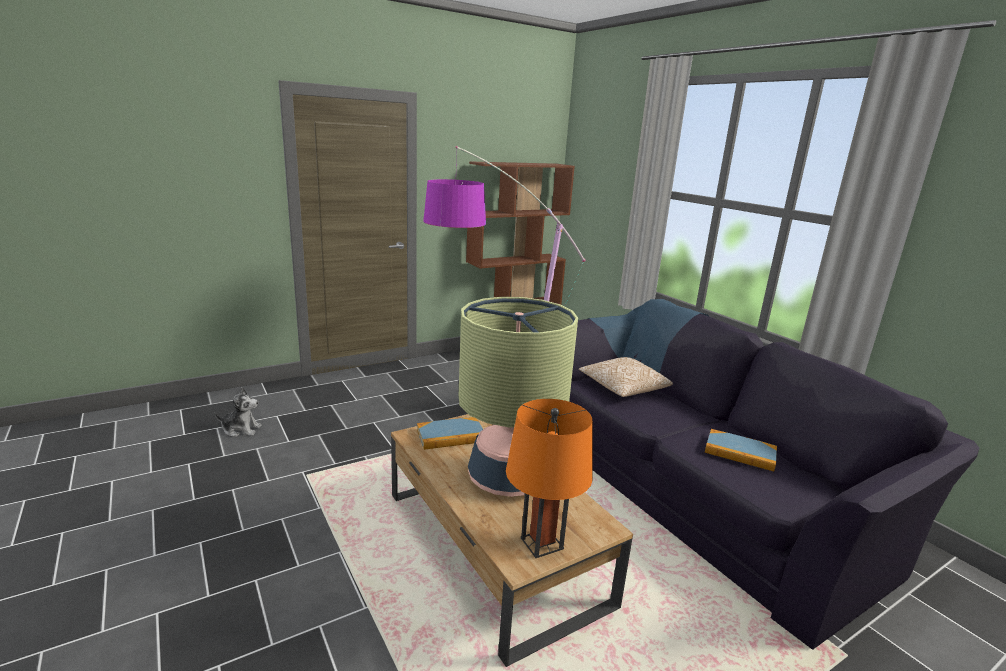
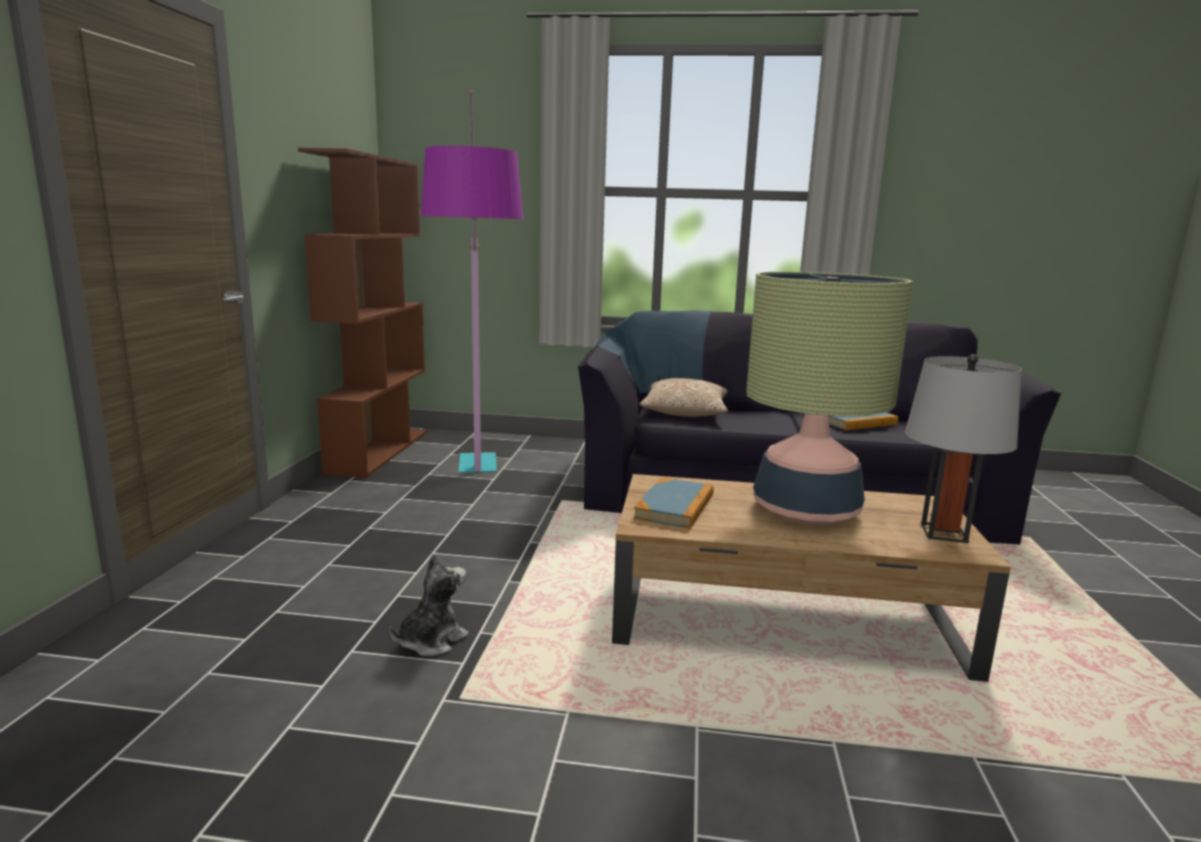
camera: 50 degrees left, 5 degrees down
plush toy [215,387,262,437] -> plush toy moved to [390,554,469,656]
orange table lamp [506,399,593,558] -> grey table lamp [905,354,1022,543]

